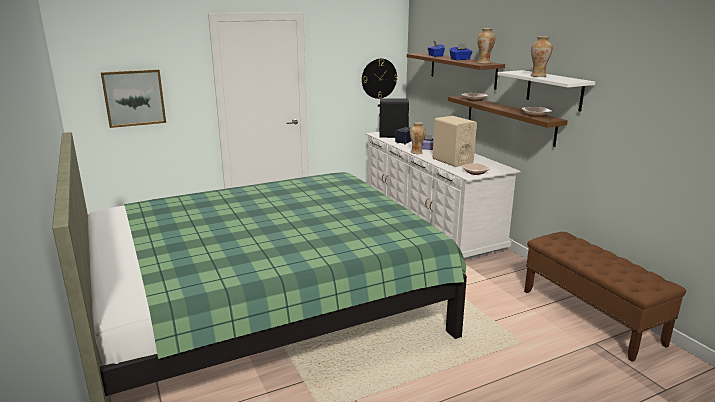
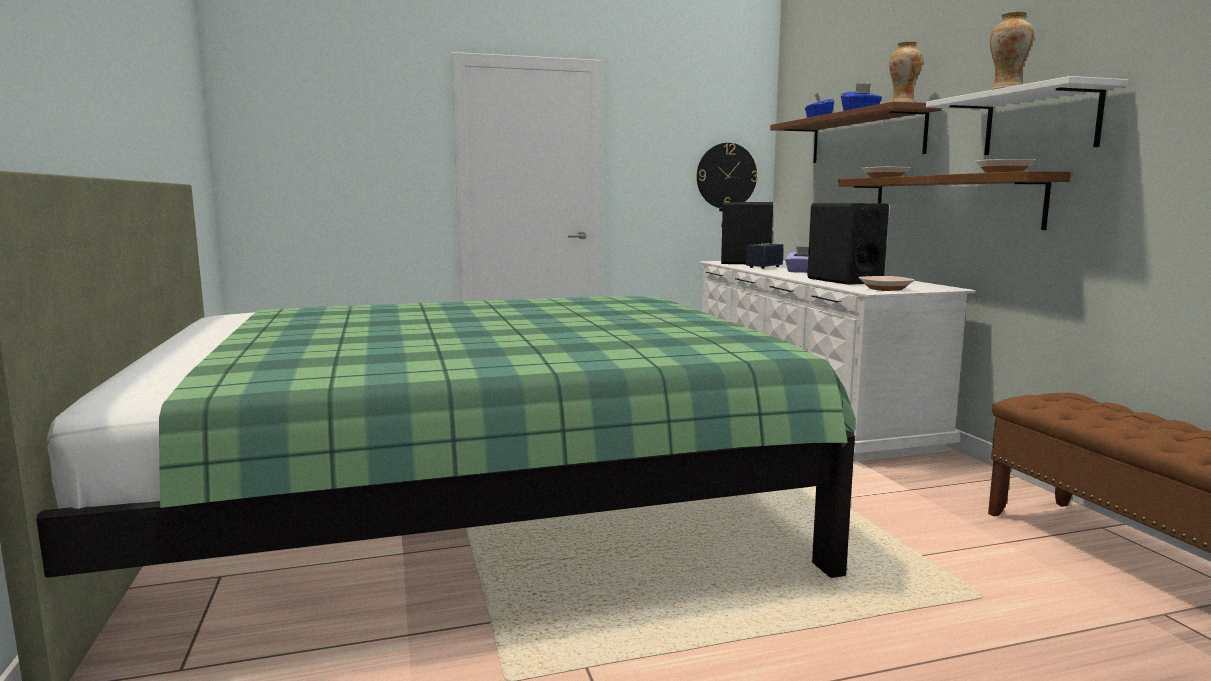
camera: 10 degrees right, 10 degrees down
picture [101,69,166,128] -> none
vase [410,122,426,154] -> none
beige speaker [433,116,477,167] -> black speaker [807,203,889,285]

